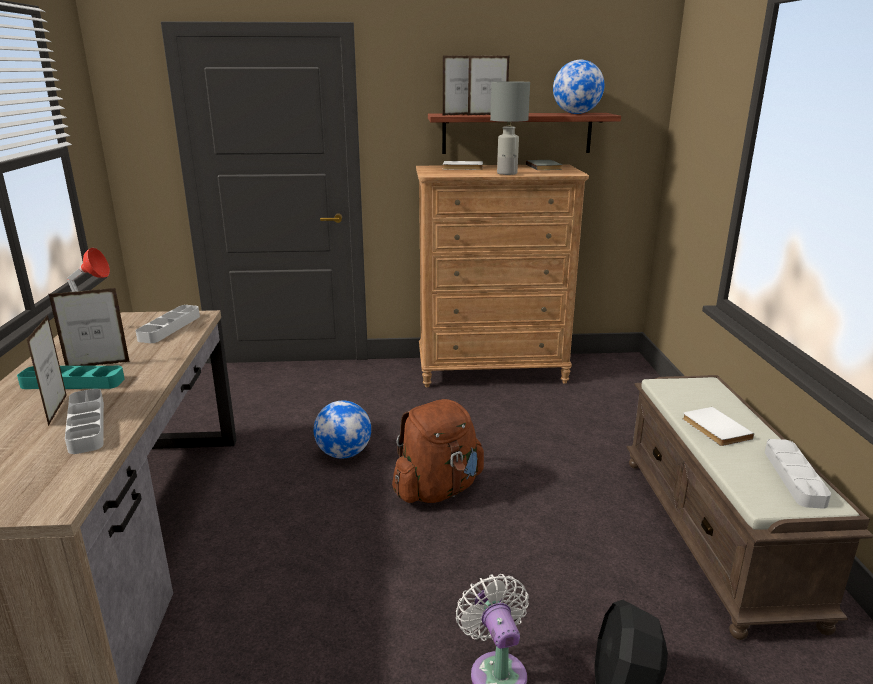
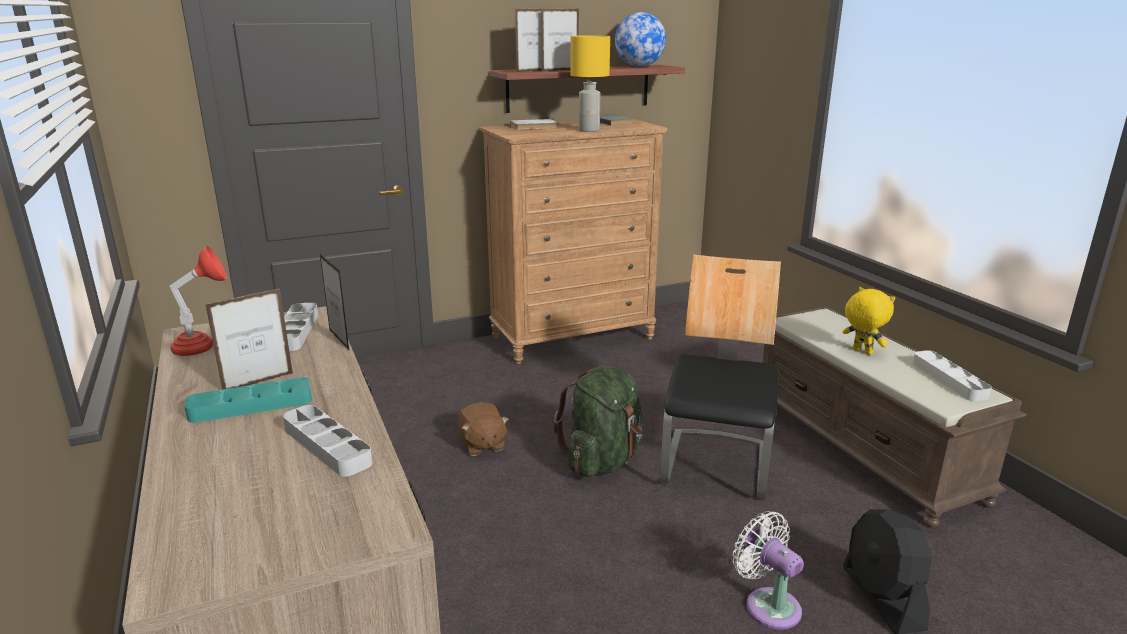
camera: 20 degrees left, 0 degrees up
picture frame [27,315,67,426] -> picture frame moved to [320,254,349,350]
globe [314,400,371,458] -> brown plush toy [458,402,509,456]
brown backpack [392,399,484,503] -> green backpack [554,366,642,477]
grey table lamp [490,81,530,175] -> yellow table lamp [570,35,610,132]
white book [683,407,754,446] -> yellow plush toy [842,287,895,355]
none -> chair [660,255,781,499]

